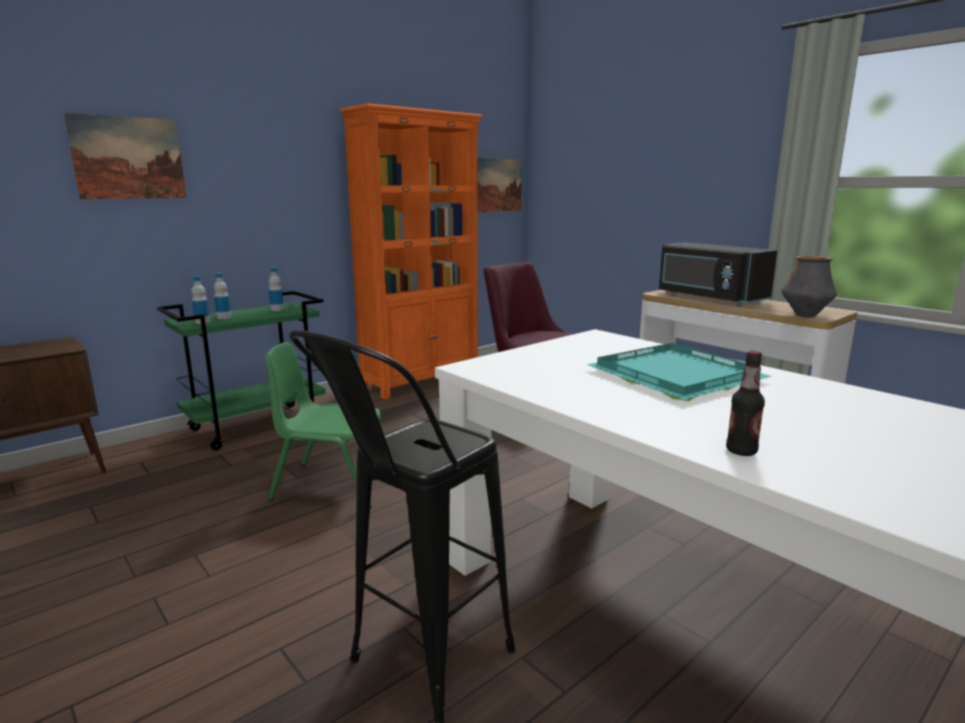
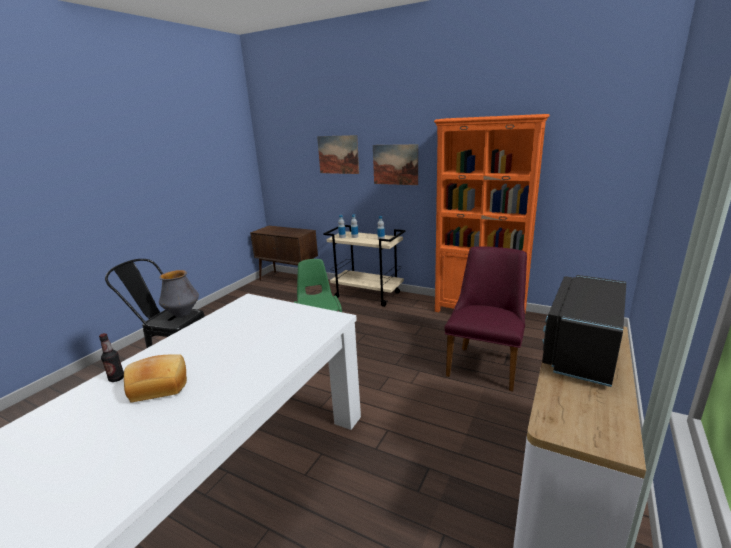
camera: 70 degrees right, 5 degrees up
green cart [157,291,326,451] -> beige cart [323,225,405,307]
picture [478,158,522,212] -> picture moved to [373,144,418,185]
turquoise tray [587,343,772,401] -> none
vase [781,256,837,317] -> vase moved to [159,270,199,318]
none -> bread [124,354,187,403]

